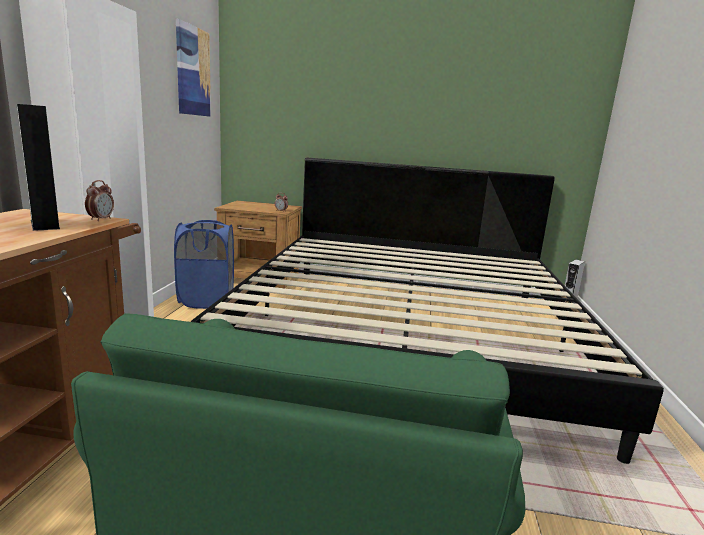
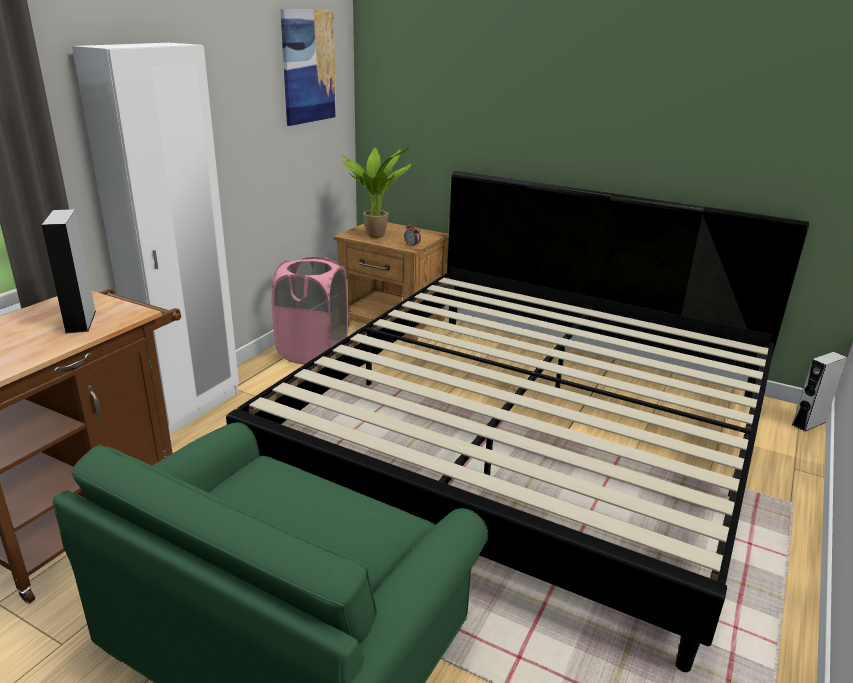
camera: 20 degrees right, 10 degrees up
alarm clock [85,180,114,221] -> none
blue laundry basket [174,220,234,309] -> pink laundry basket [271,256,349,365]
none -> potted plant [342,144,411,238]

